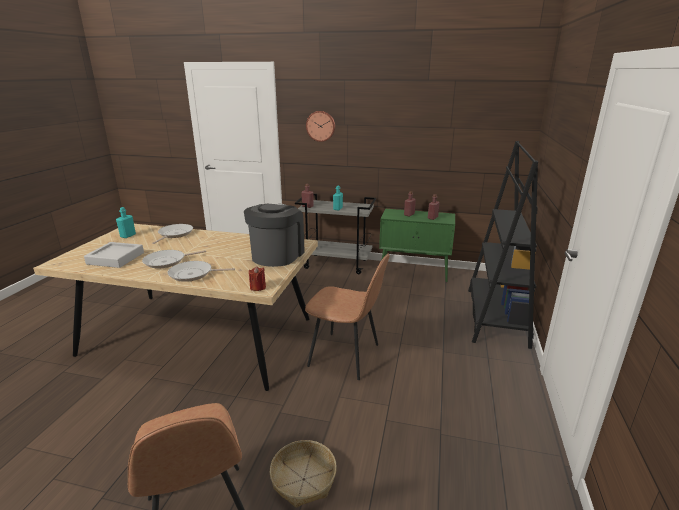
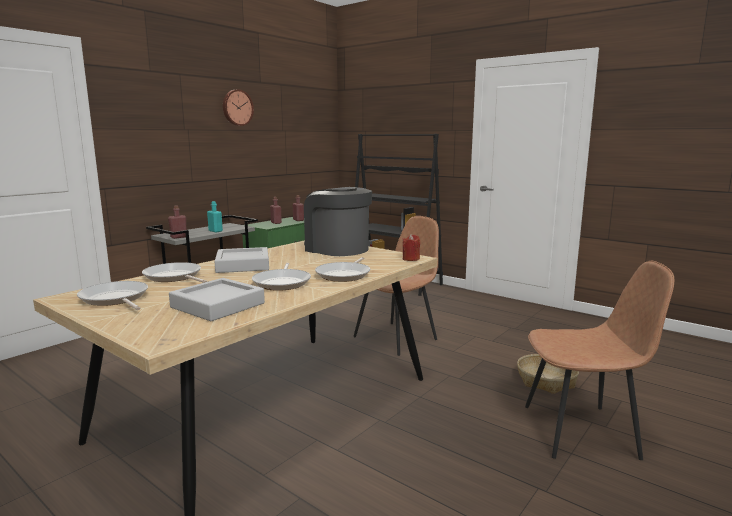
camera: 65 degrees left, 10 degrees down
turquoise bottle [116,207,136,238] -> frying pan [77,281,148,310]
wall clock [306,111,335,142] -> wall clock moved to [223,89,254,126]
none -> grey tray [214,247,269,273]

